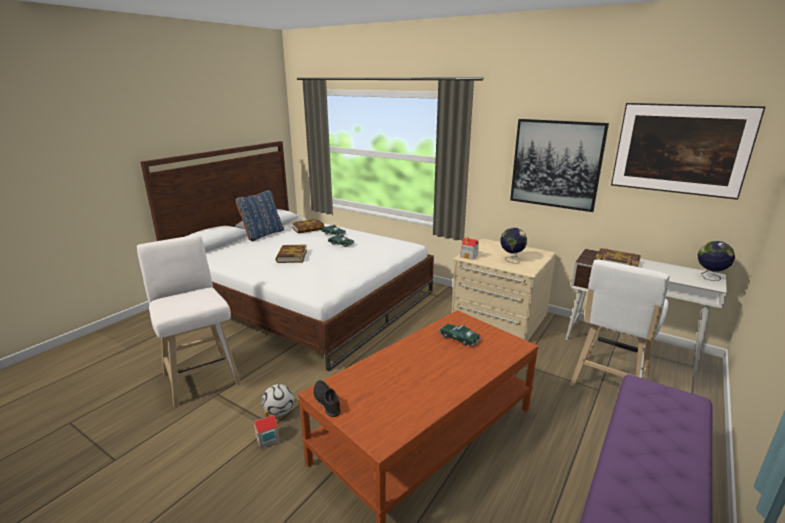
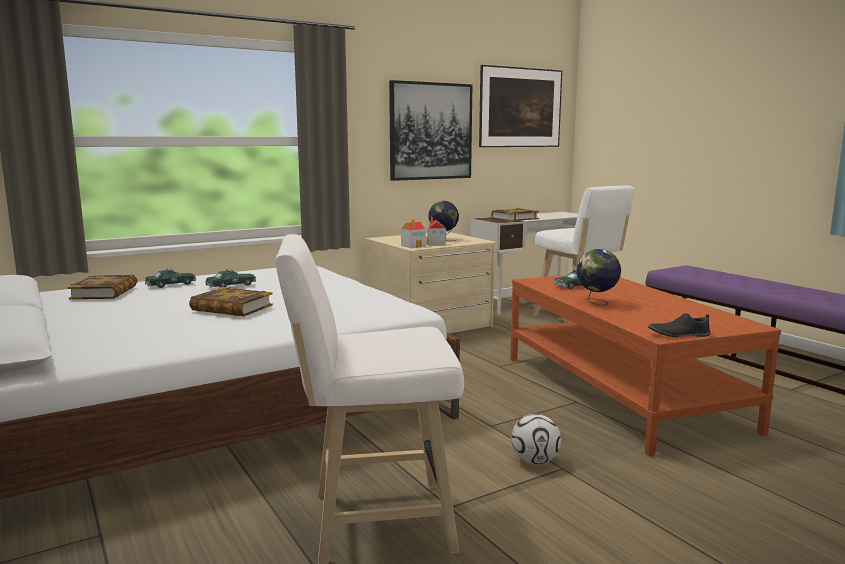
camera: 65 degrees left, 10 degrees down
blue pillow [235,190,284,241] -> none
toy house [254,411,280,449] -> toy house moved to [426,217,446,246]
globe [698,241,735,281] -> globe moved to [577,249,621,306]

